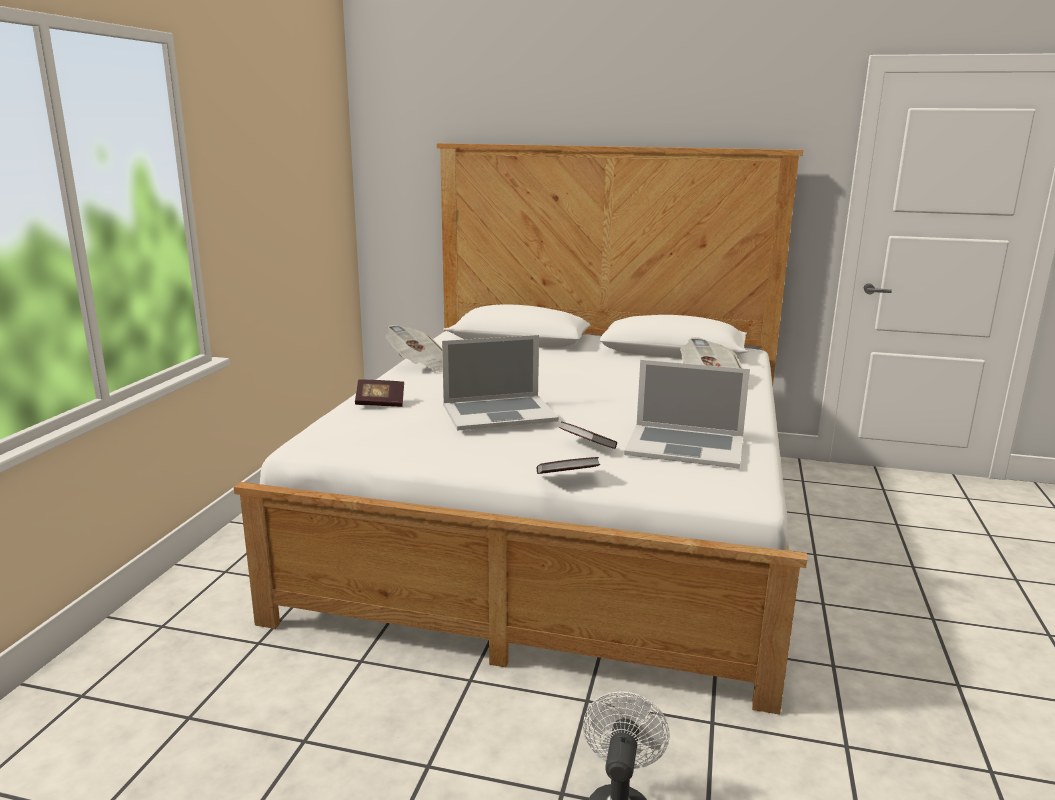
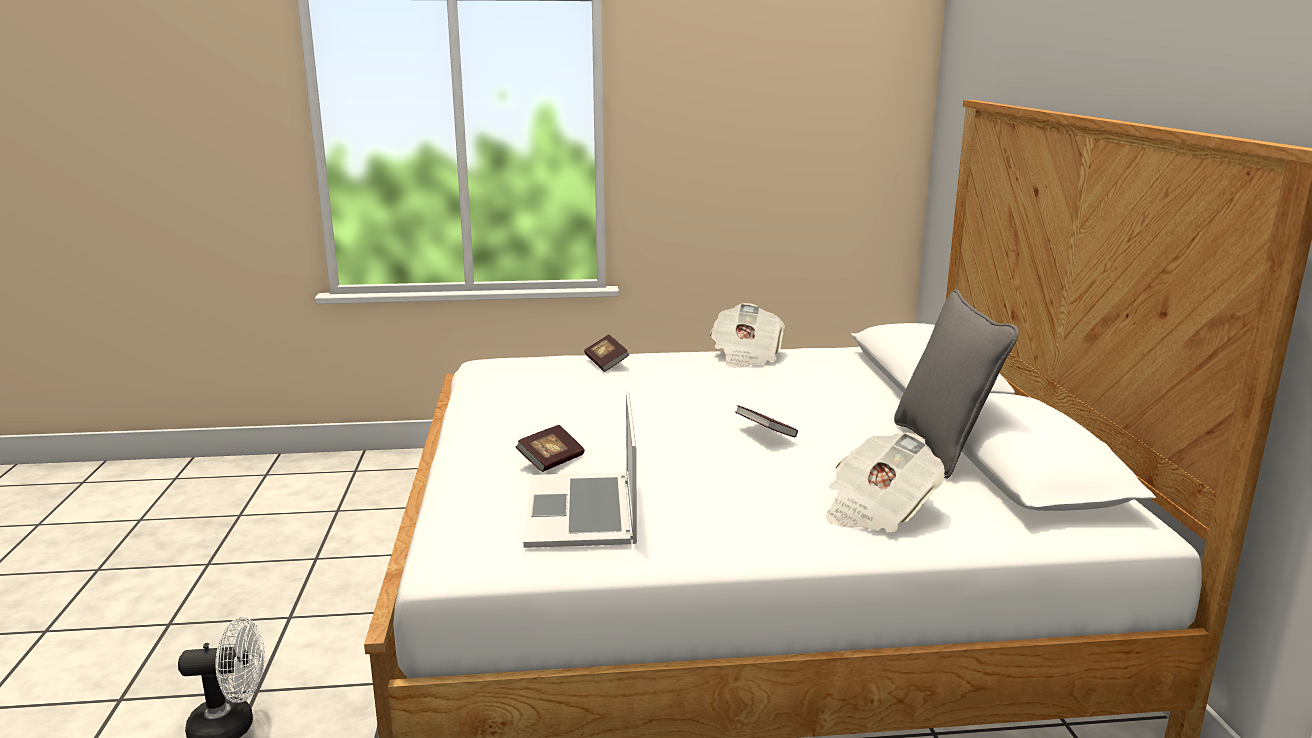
camera: 70 degrees right, 0 degrees up
laptop [442,335,559,431] -> none
book [536,457,600,474] -> book moved to [735,405,798,437]
none -> grey pillow [894,289,1019,479]

